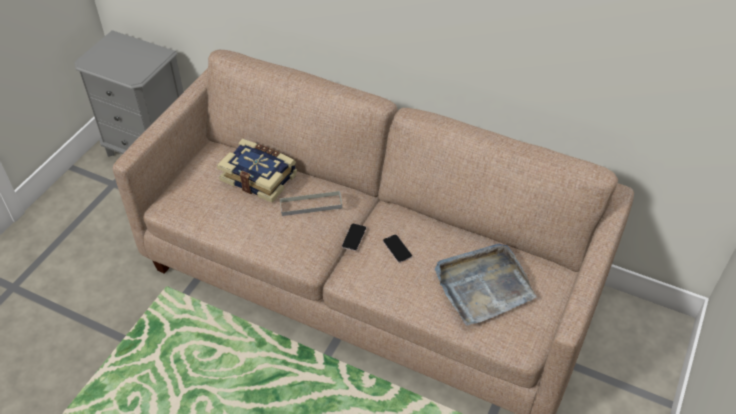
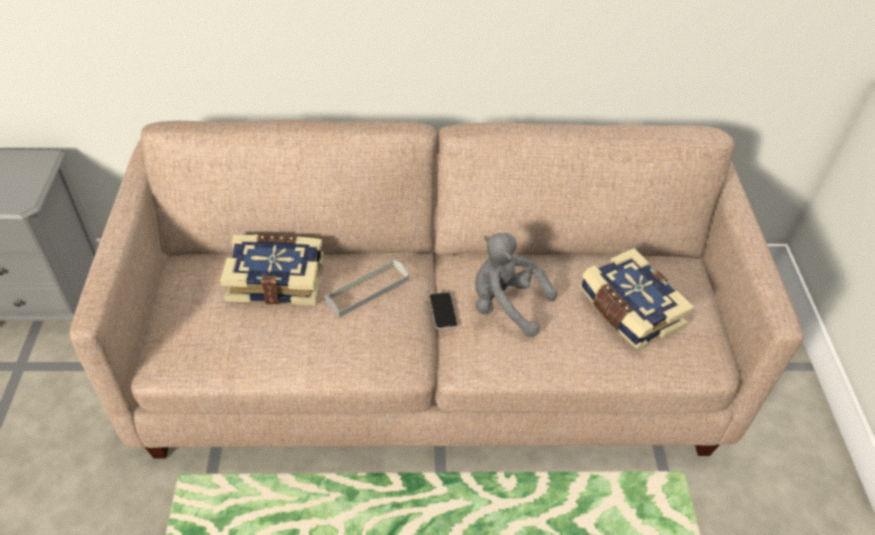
camera: 30 degrees left, 0 degrees up
phone [383,234,412,263] -> grey plush toy [475,233,557,337]
grey tray [435,243,537,326] -> book [580,248,695,351]

